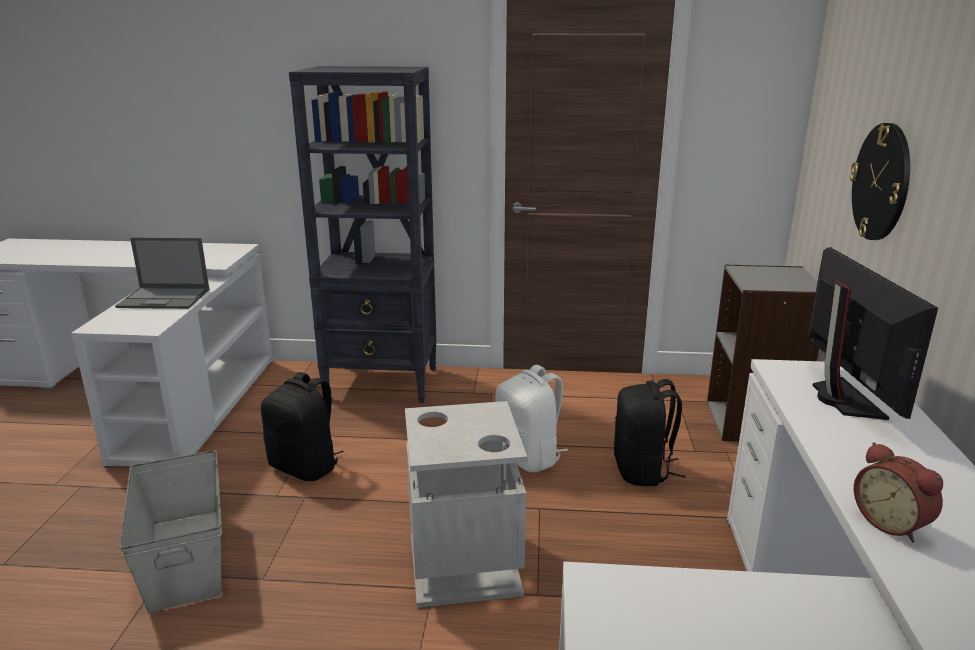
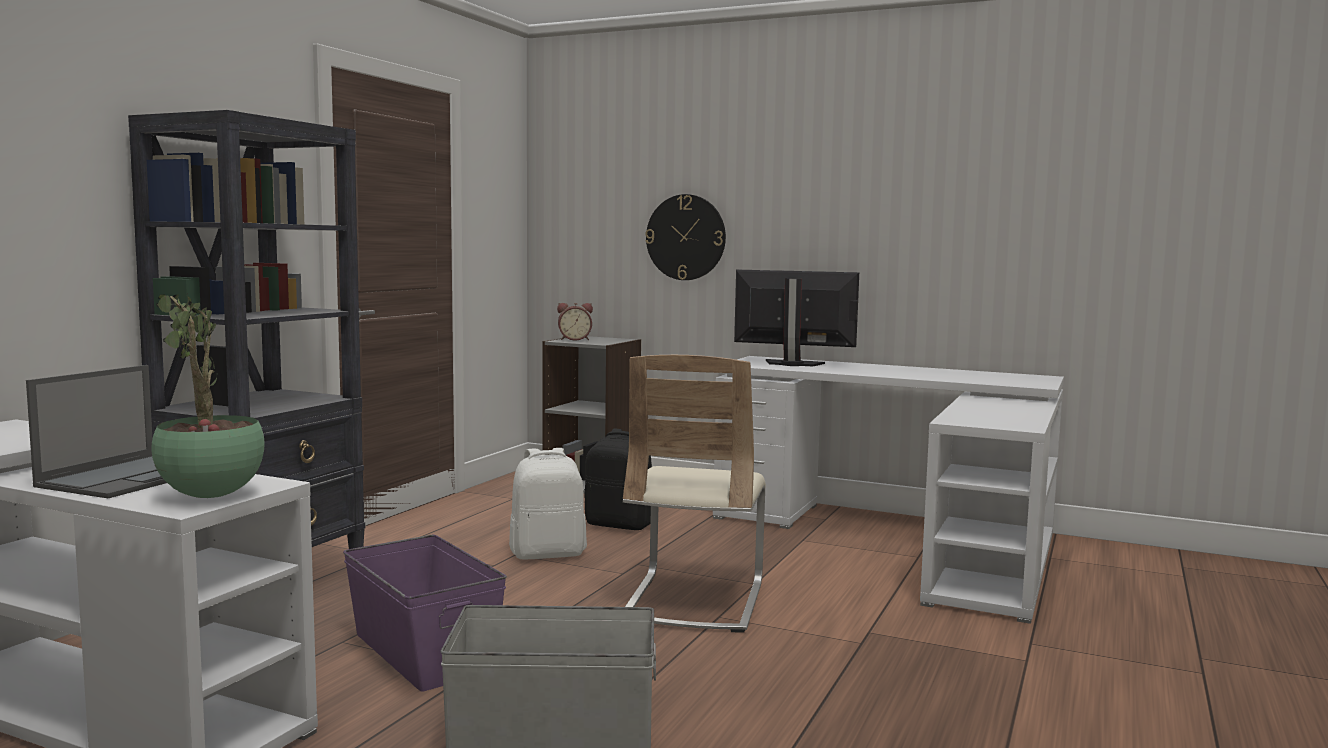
camera: 70 degrees left, 15 degrees down
black backpack [261,372,344,482] -> purple storage box [343,535,507,692]
grey trash can [405,401,527,608] -> beige chair [623,355,766,633]
alarm clock [854,442,943,543] -> alarm clock moved to [557,303,593,341]
none -> potted plant [151,293,265,498]

